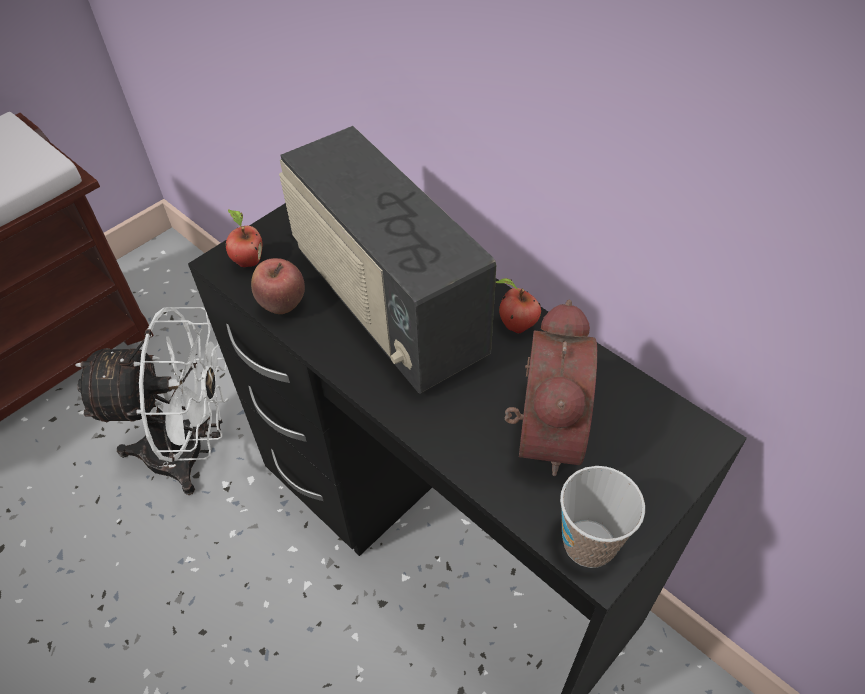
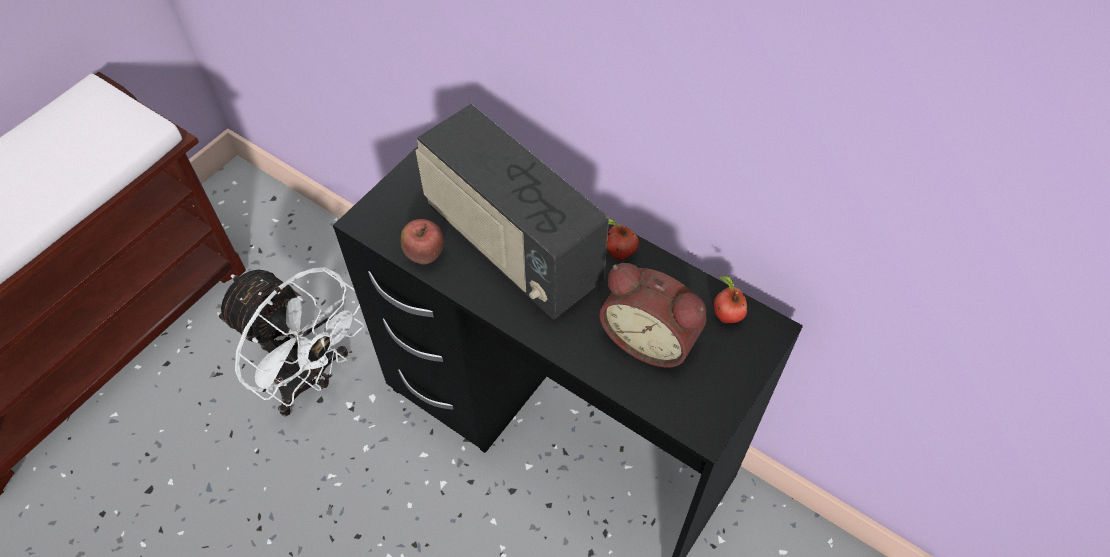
camera: 10 degrees left, 5 degrees up
white fan [75,307,229,495] -> white fan turned 45 degrees clockwise [217,267,364,417]
apple [225,209,263,267] -> apple moved to [714,276,748,323]
alarm clock [504,300,597,476] -> alarm clock turned 120 degrees clockwise [599,263,706,368]
cup [560,466,645,568] -> none

